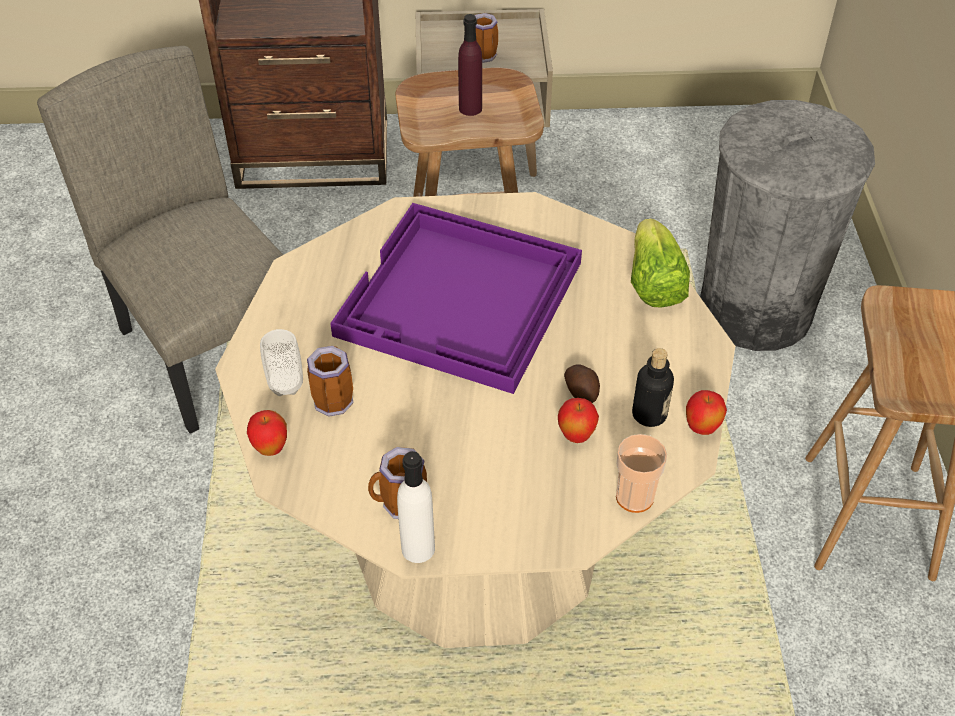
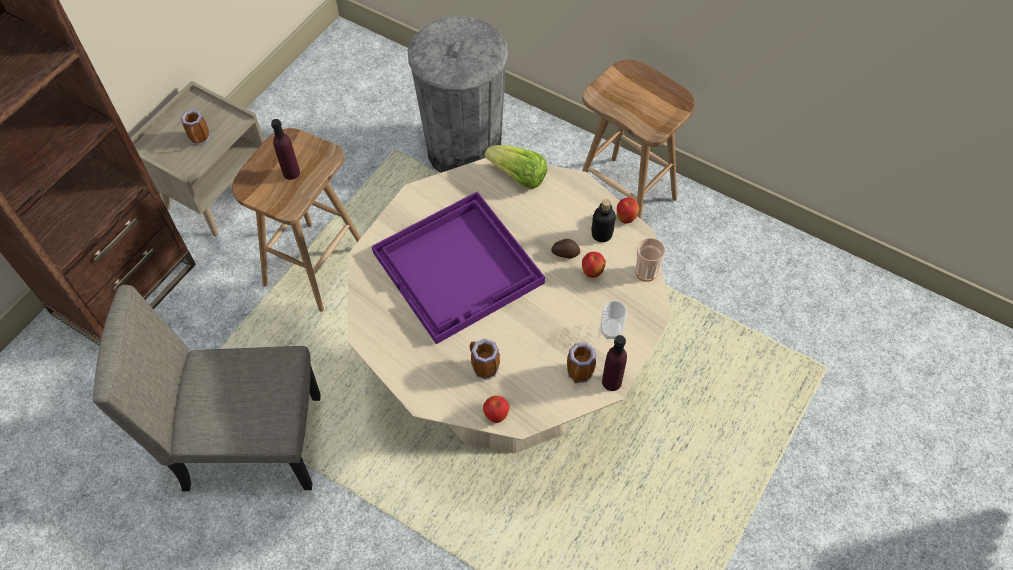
camera: 55 degrees left, 10 degrees up
cup [260,329,303,396] -> cup moved to [601,300,627,339]
white bottle [397,451,435,563] -> purple bottle [602,335,627,391]

